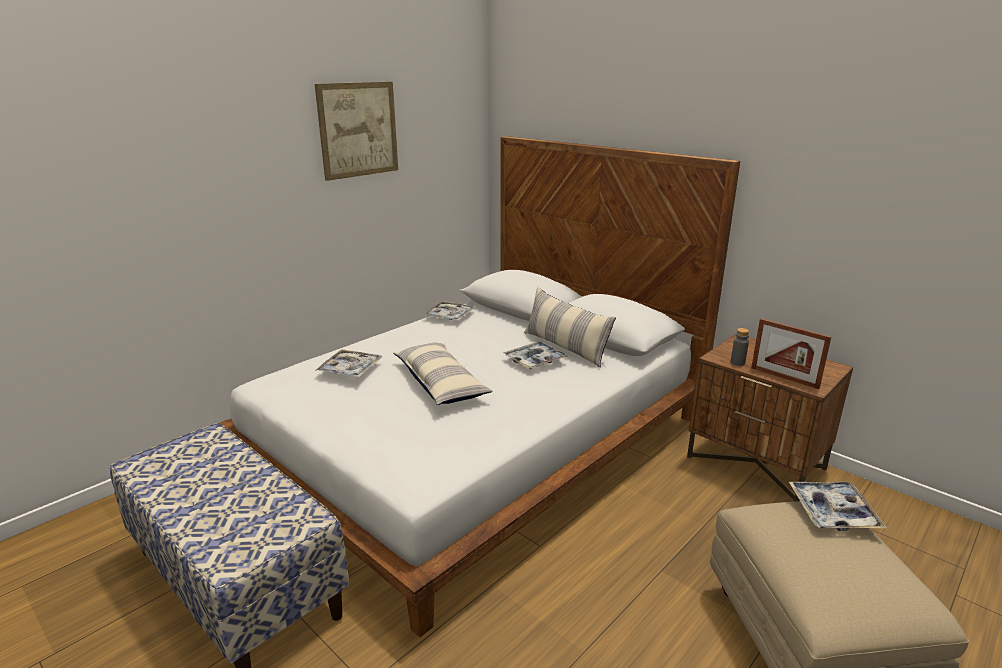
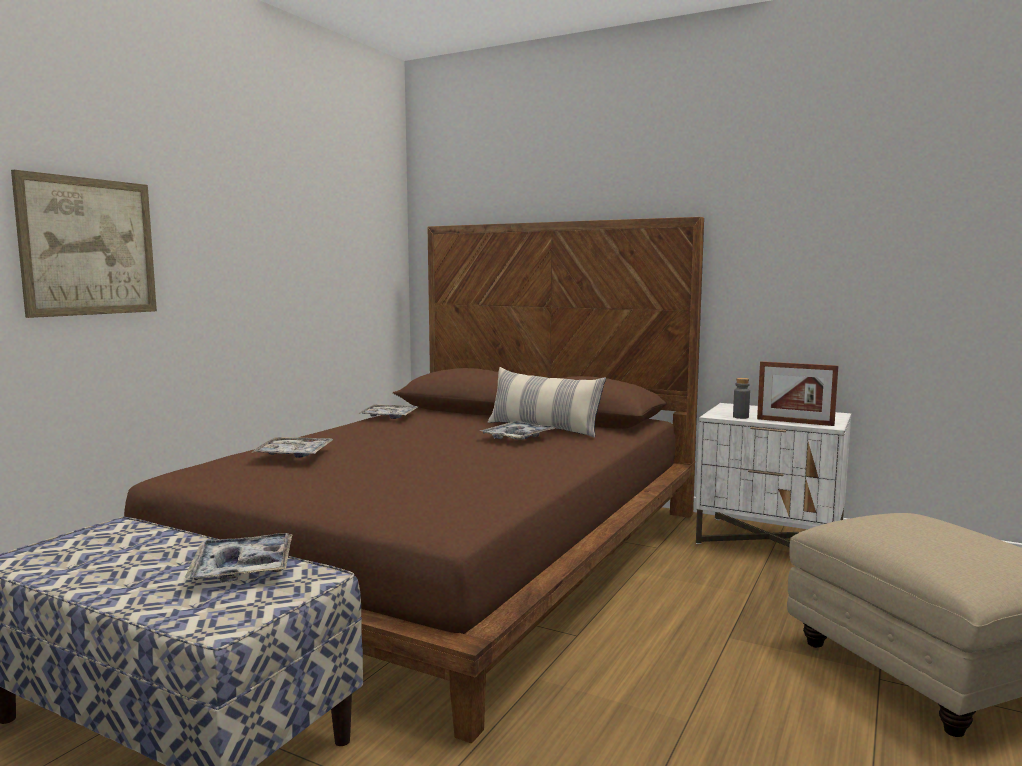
camera: 15 degrees left, 15 degrees down
white bed [220,136,740,637] -> brown bed [124,217,704,743]
picture [315,82,398,181] -> picture moved to [11,170,157,318]
pillow [393,342,493,405] -> none
brown nightstand [687,334,853,502] -> white nightstand [696,403,851,547]
tray [789,482,887,531] -> tray moved to [185,533,293,583]

